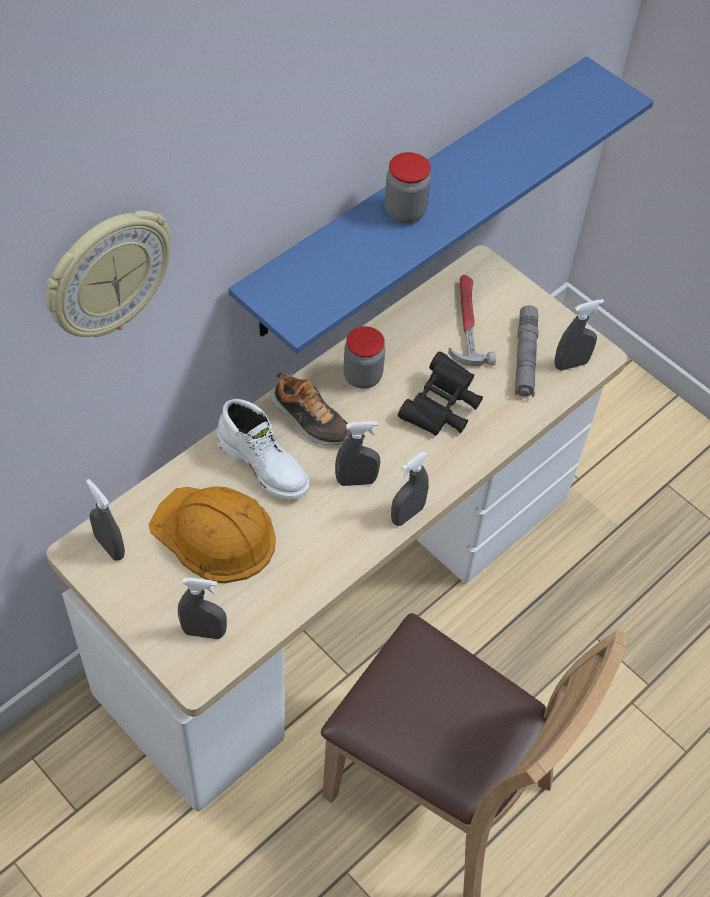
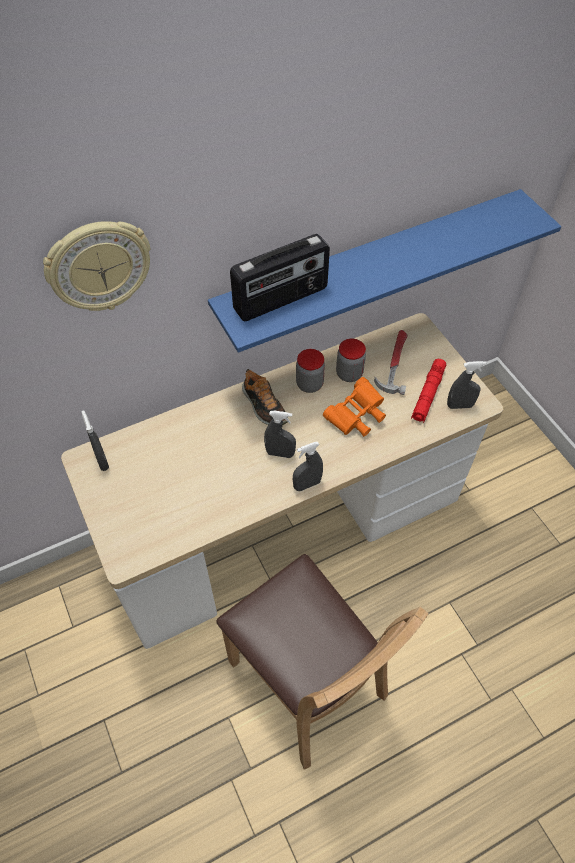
camera: 20 degrees right, 0 degrees up
orange hard hat [149,486,276,583] -> none
grey spray bottle [178,578,227,639] -> none
white boot [217,399,309,500] -> none
jar [385,152,431,223] -> jar moved to [336,338,366,382]
black binoculars [398,352,483,436] -> orange binoculars [323,377,386,437]
grey flashlight [515,305,539,397] -> red flashlight [411,359,446,423]
none -> radio [230,234,330,321]

